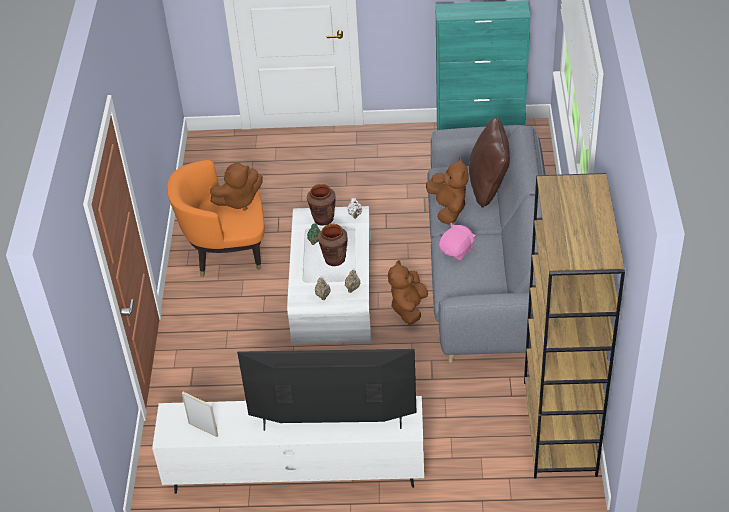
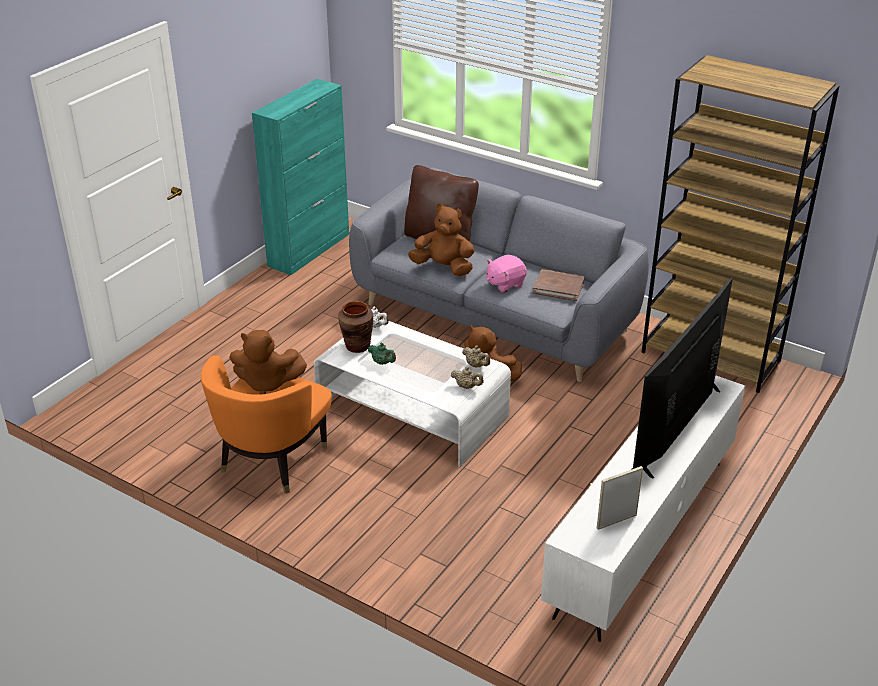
camera: 60 degrees left, 10 degrees down
brown plush toy [210,163,263,211] -> brown plush toy turned 90 degrees clockwise [229,330,307,395]
brown vase [318,224,348,266] -> none
pink plush toy [439,223,476,260] -> pink plush toy turned 105 degrees counterclockwise [486,255,527,293]
none -> brown book [533,269,584,301]

